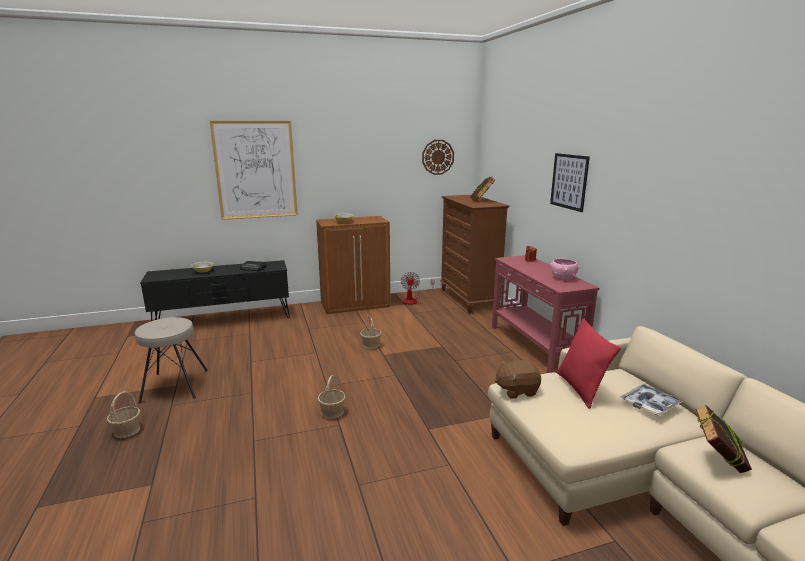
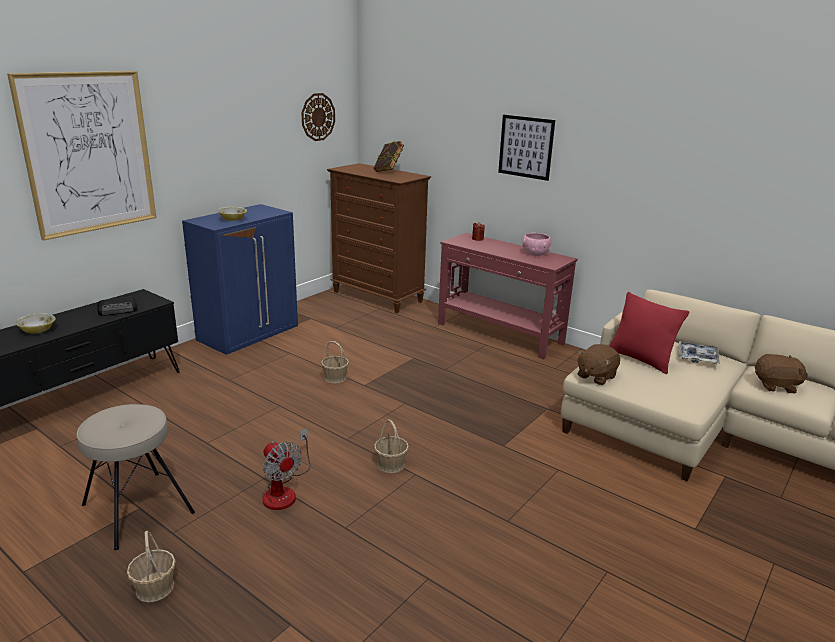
camera: 35 degrees left, 5 degrees up
brown cabinet [316,216,390,314] -> blue cabinet [182,204,298,355]
fan [401,272,434,305] -> fan moved to [262,428,311,510]
book [695,404,752,473] -> brown plush toy [755,354,808,393]

